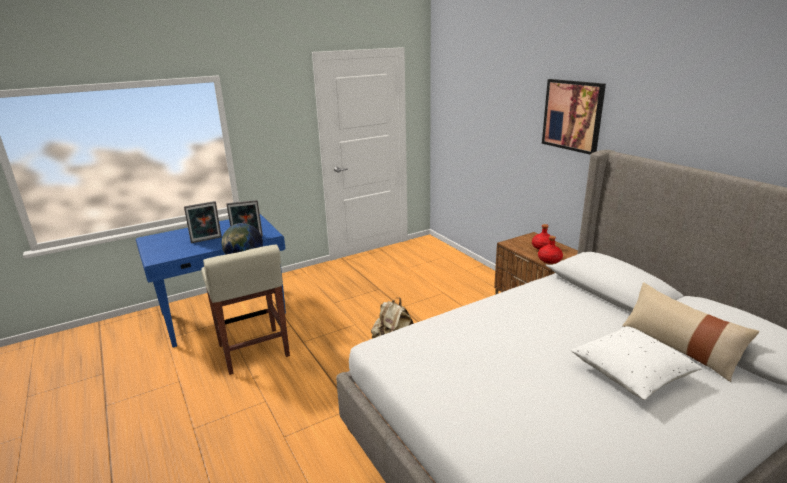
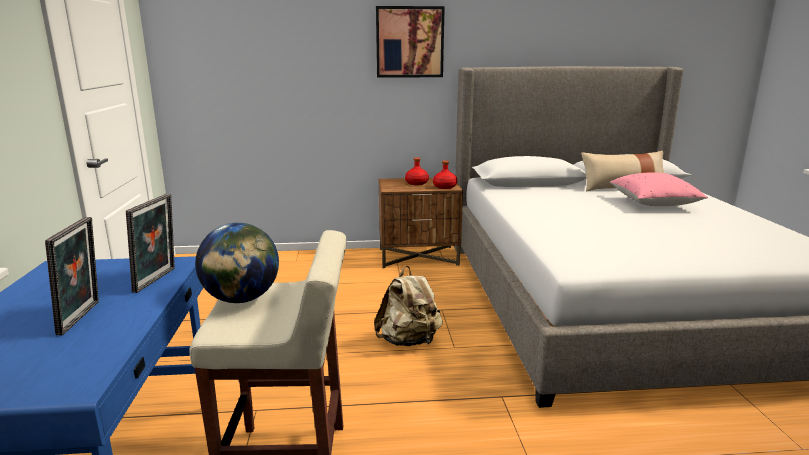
camera: 65 degrees left, 5 degrees down
white pillow [571,326,702,400] -> pink pillow [610,172,708,206]

